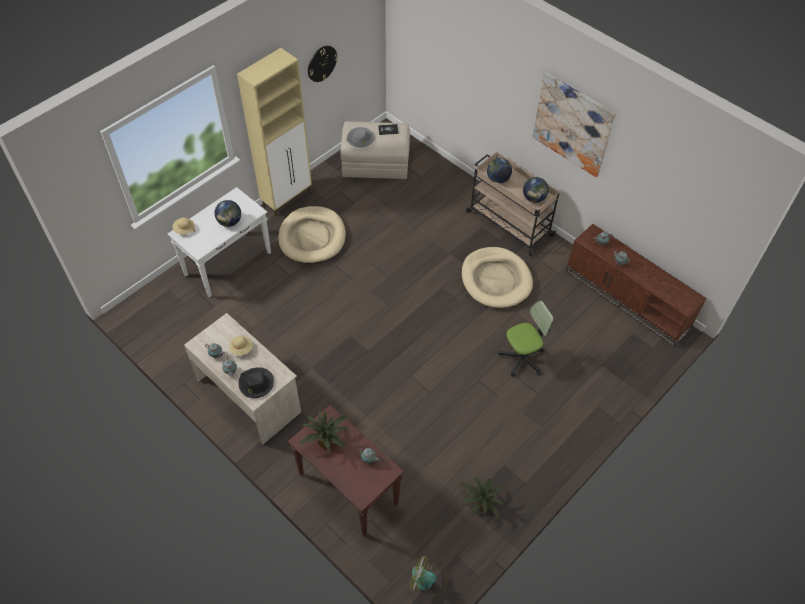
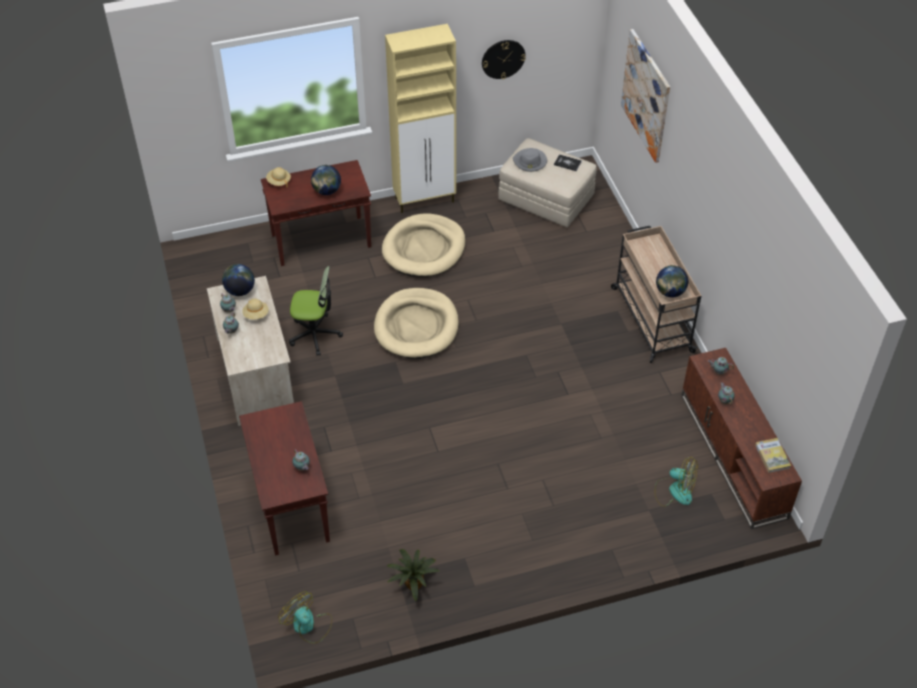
camera: 30 degrees right, 5 degrees down
white console table [167,187,271,298] -> brown console table [261,160,371,266]
black hat [239,367,274,398] -> none
potted plant [299,410,349,451] -> none
beige dog bed [461,247,533,308] -> beige dog bed moved to [374,288,459,359]
globe [487,158,512,183] -> globe moved to [222,264,255,296]
office chair [498,301,554,377] -> office chair moved to [289,266,343,356]
picture [533,73,616,178] -> picture moved to [621,29,670,163]
none -> fan [654,457,698,507]
none -> book [755,438,791,473]

